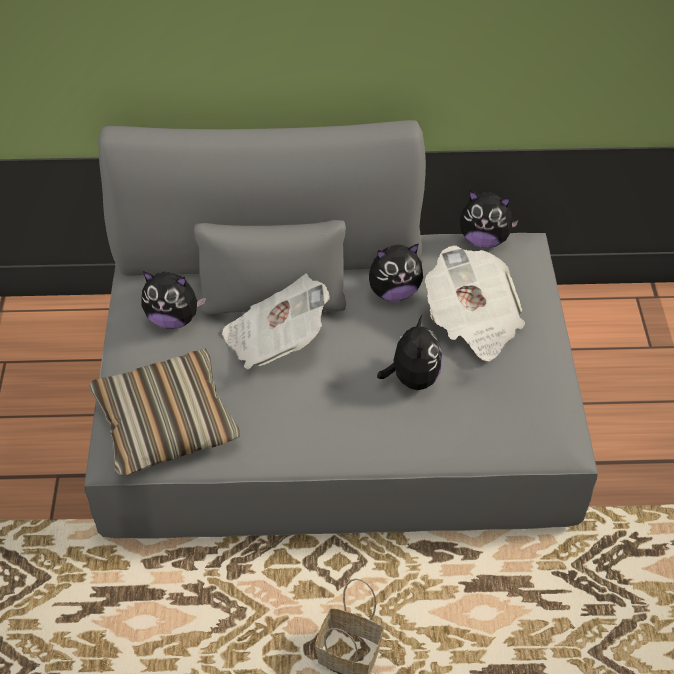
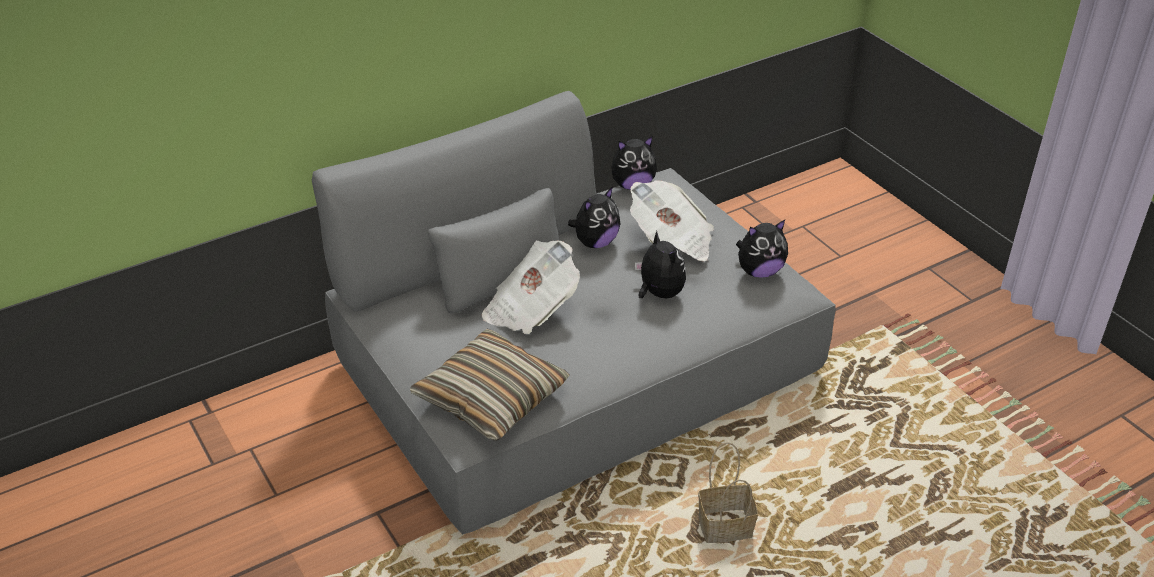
camera: 30 degrees left, 10 degrees down
plush toy [141,271,206,329] -> plush toy moved to [736,220,788,278]

